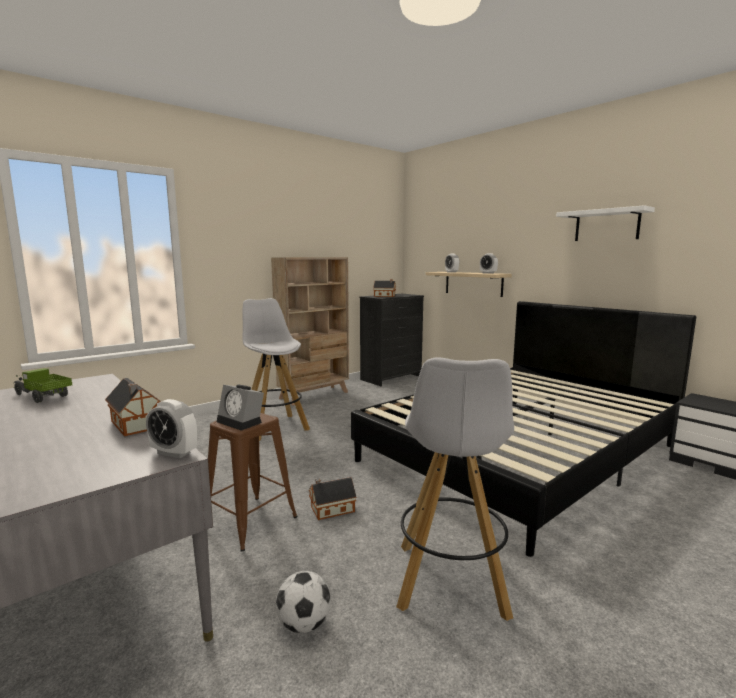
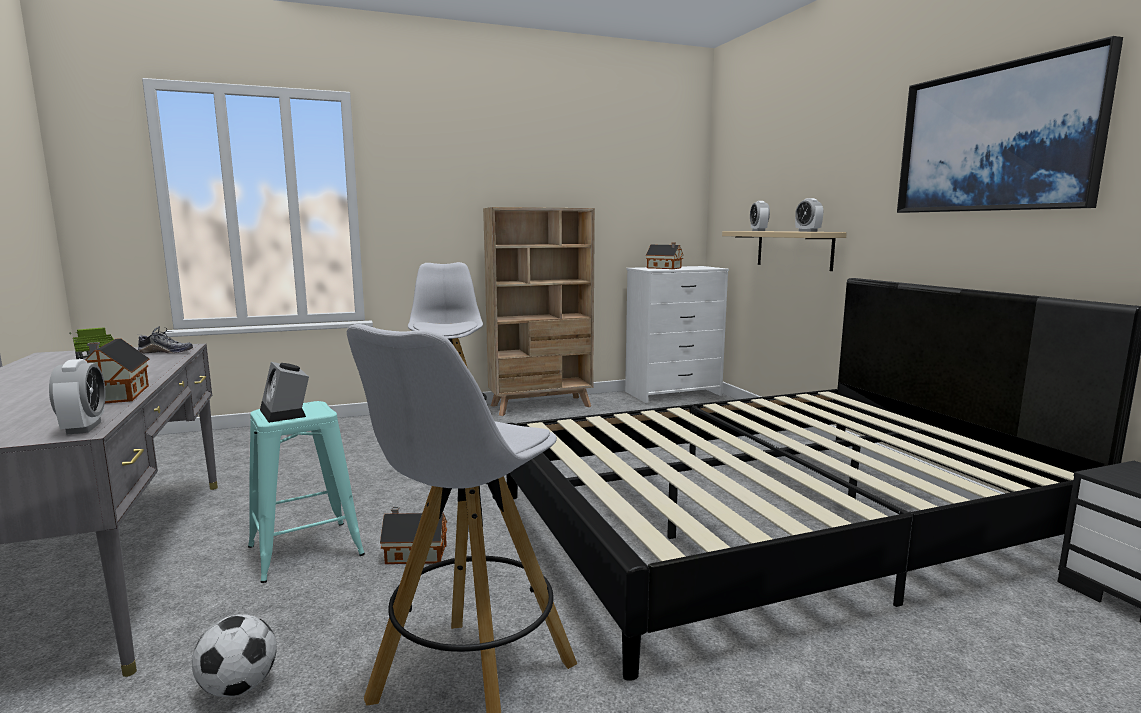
camera: 20 degrees right, 0 degrees up
alarm clock [146,399,197,458] -> alarm clock turned 150 degrees counterclockwise [49,359,105,435]
brown stool [208,413,298,552] -> turquoise stool [248,401,365,583]
black dresser [359,294,424,386] -> white dresser [625,266,729,404]
white shelf [556,205,655,241] -> picture [897,36,1123,213]
none -> shoe [138,326,193,353]

